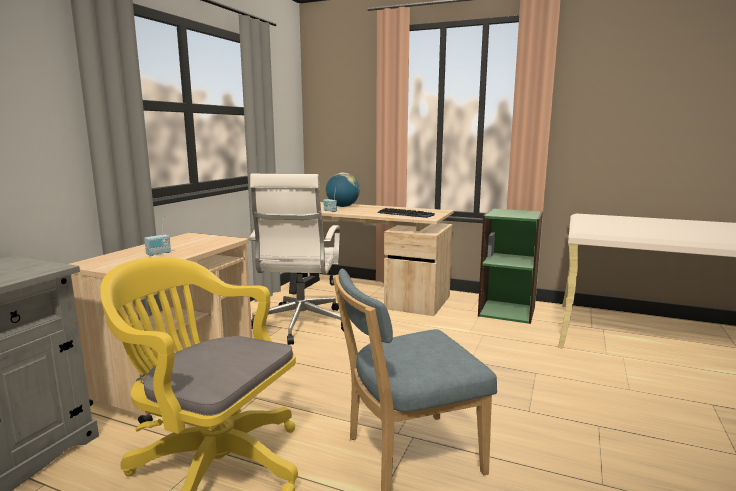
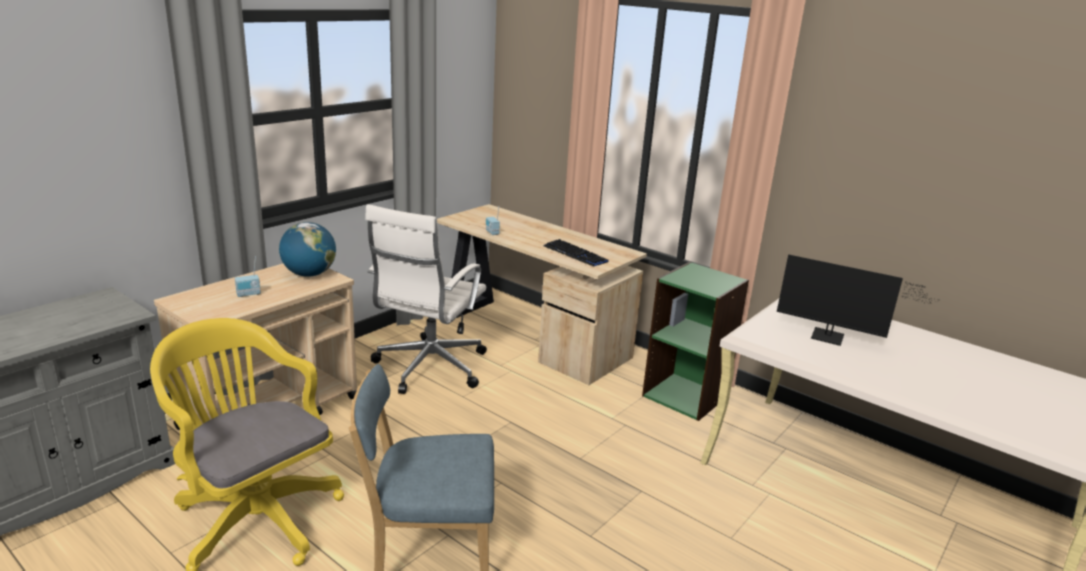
camera: 15 degrees right, 10 degrees up
globe [326,173,360,207] -> globe moved to [279,222,336,277]
none -> monitor [777,254,938,346]

